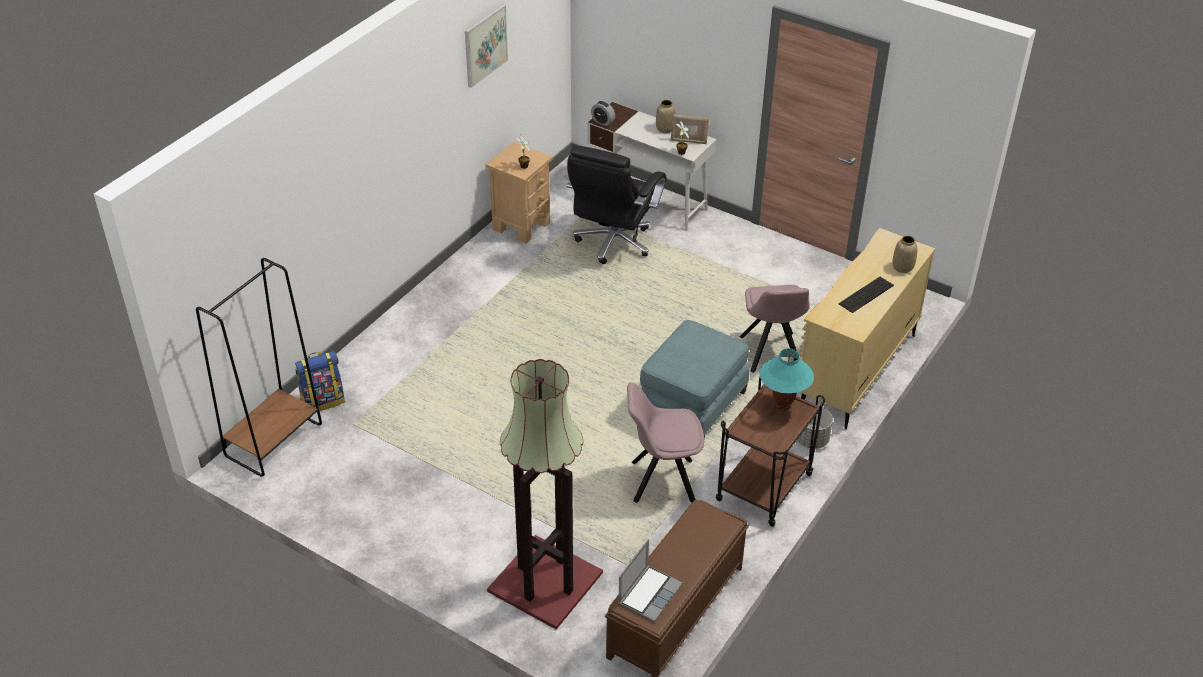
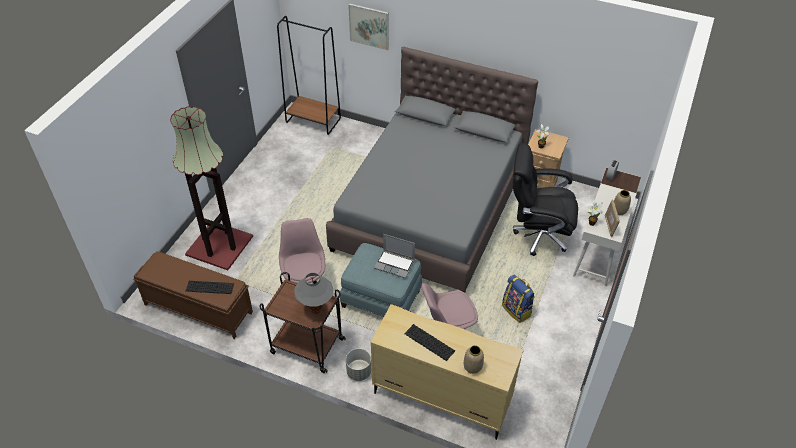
camera: 80 degrees right, 5 degrees up
backpack [295,351,345,411] -> backpack moved to [502,275,535,323]
picture [465,5,508,88] -> picture moved to [348,3,389,50]
laptop [618,539,683,622] -> laptop moved to [374,234,415,278]
turquoise table lamp [760,348,814,411] -> grey table lamp [294,273,334,314]
none -> keyboard [186,281,234,294]
none -> grey bed [326,47,538,293]

